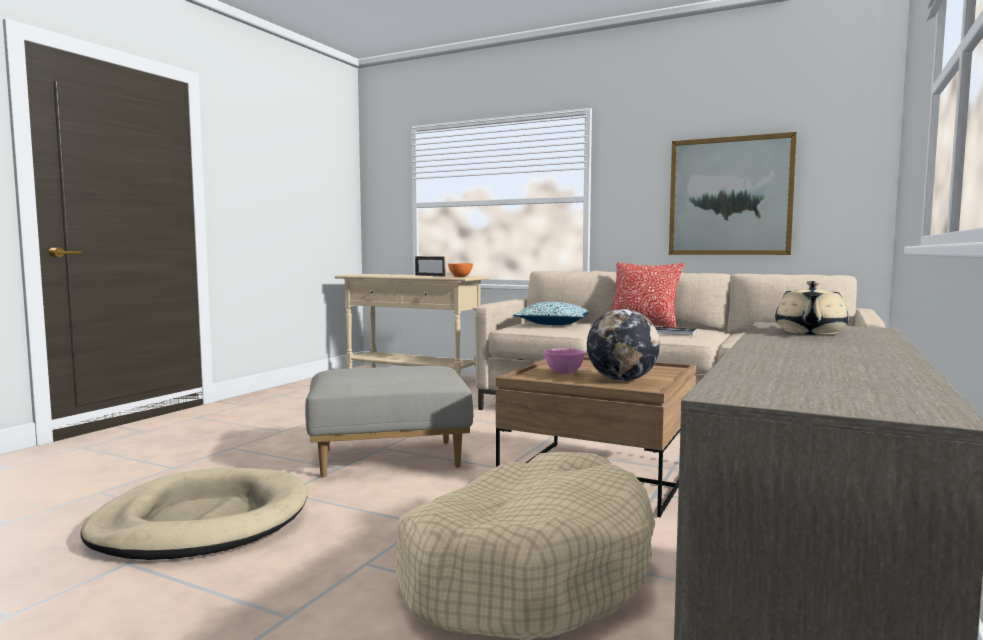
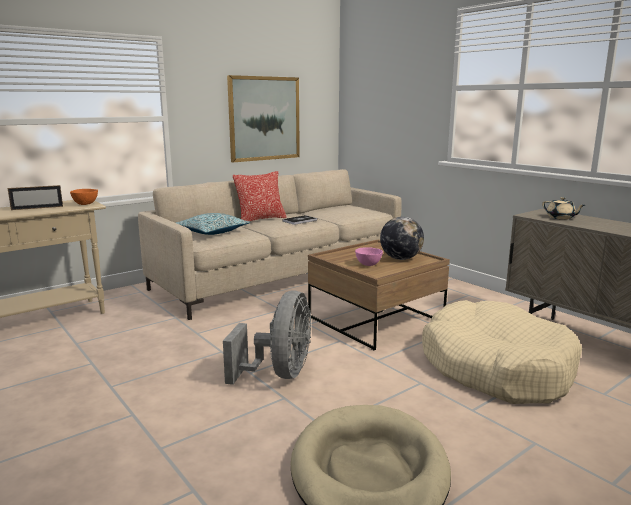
camera: 65 degrees left, 10 degrees up
grey ottoman [305,366,473,477] -> grey fan [223,290,311,385]

